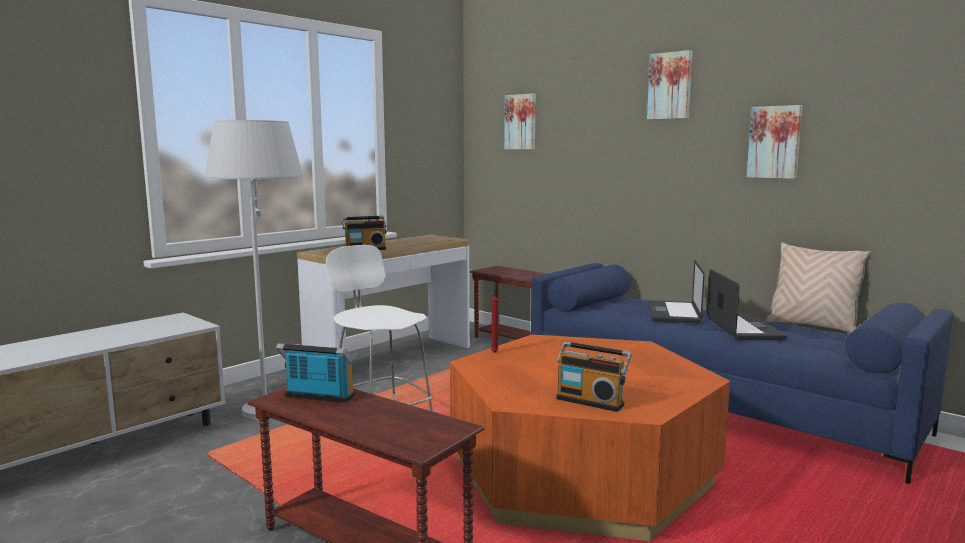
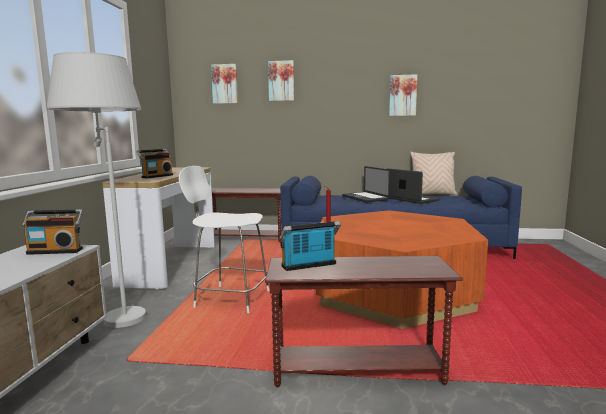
camera: 35 degrees left, 0 degrees up
radio [556,341,631,412] -> radio moved to [23,209,83,255]
picture [647,50,693,120] -> picture moved to [268,60,295,101]

